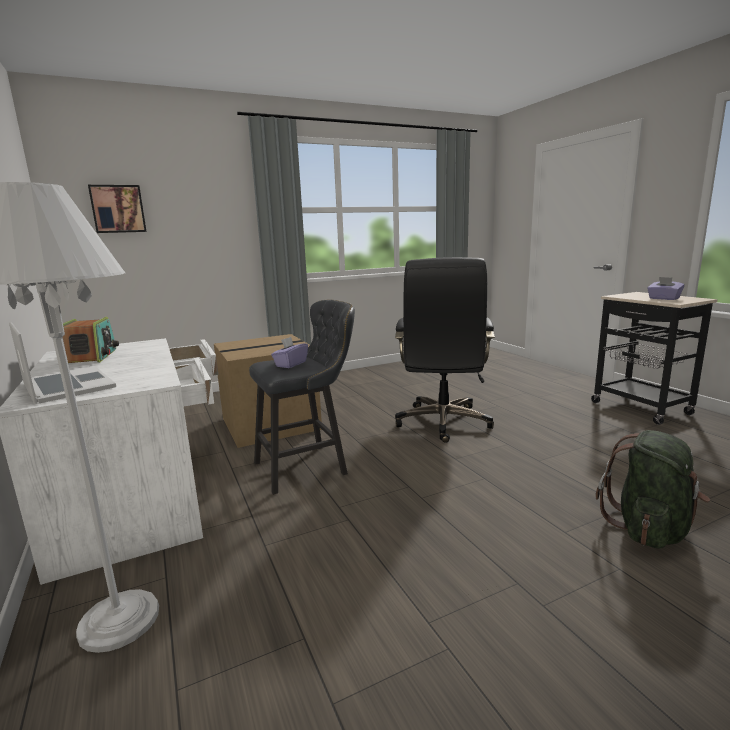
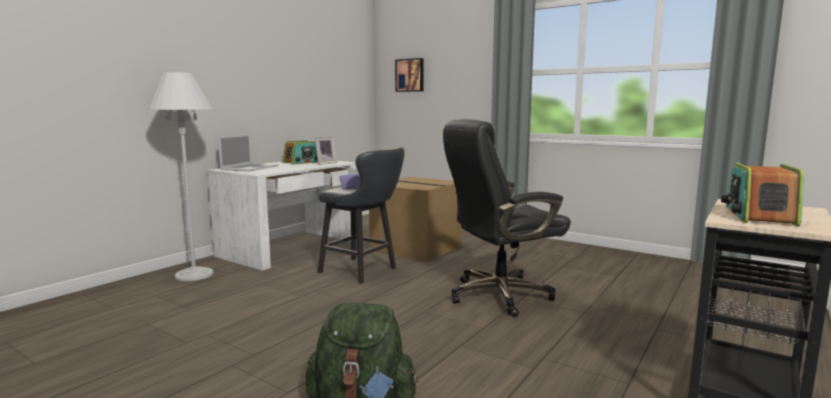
camera: 60 degrees right, 5 degrees down
purple tissue box [647,277,685,300] -> radio [721,162,804,226]
none -> picture frame [315,136,337,165]

